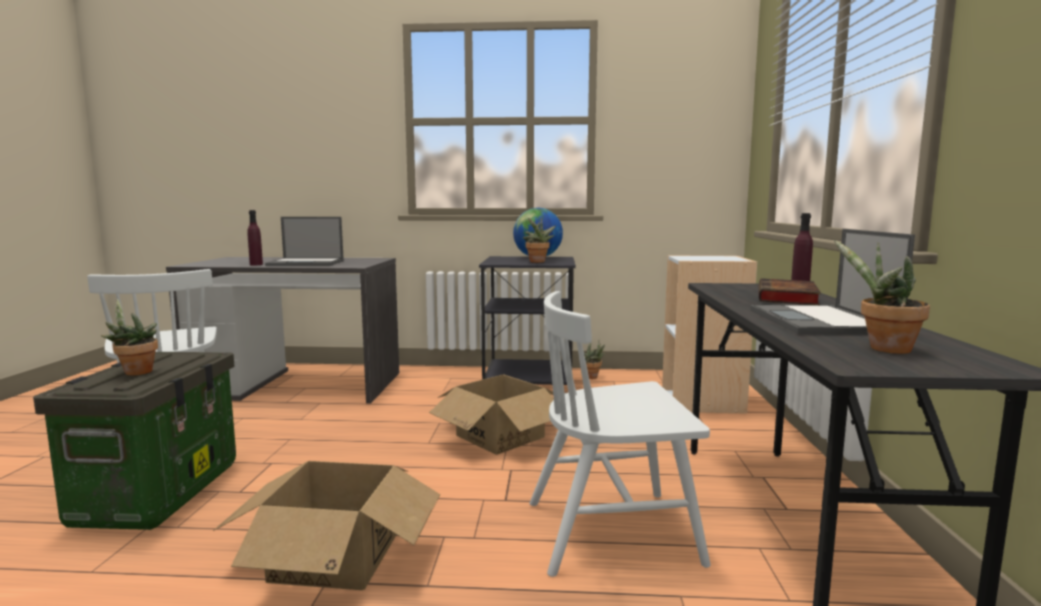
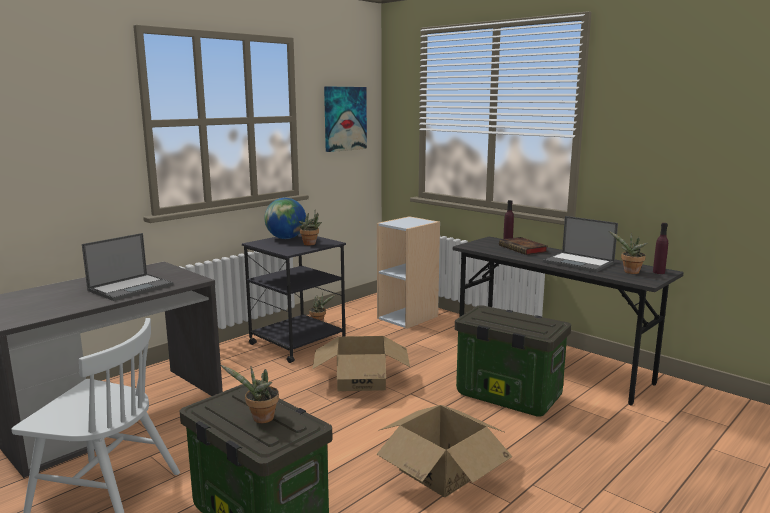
camera: 50 degrees left, 5 degrees up
purple bottle [247,210,263,265] -> purple bottle moved to [653,223,668,274]
white chair [530,291,711,577] -> storage box [455,305,571,417]
none -> picture [324,86,367,152]

